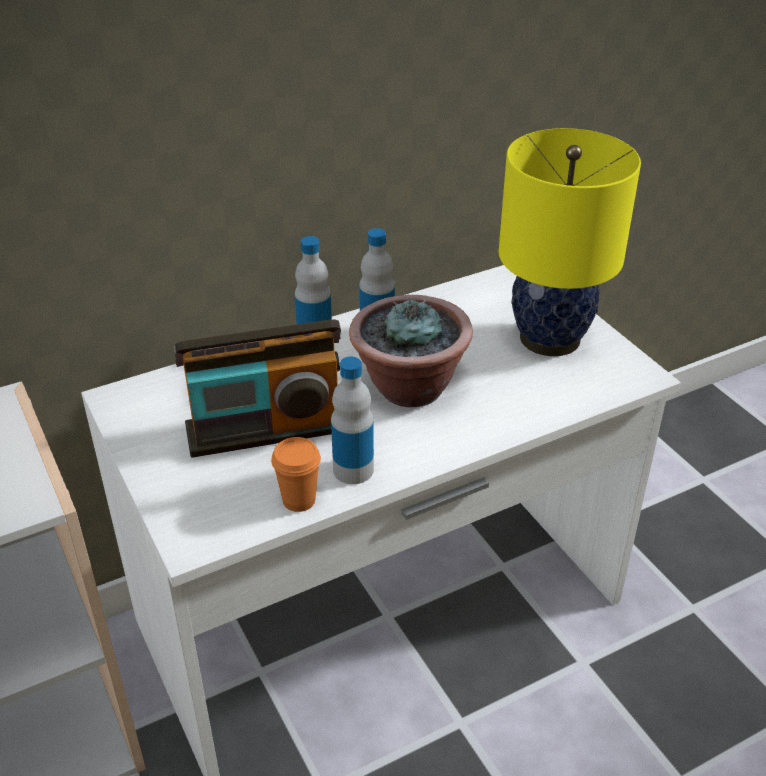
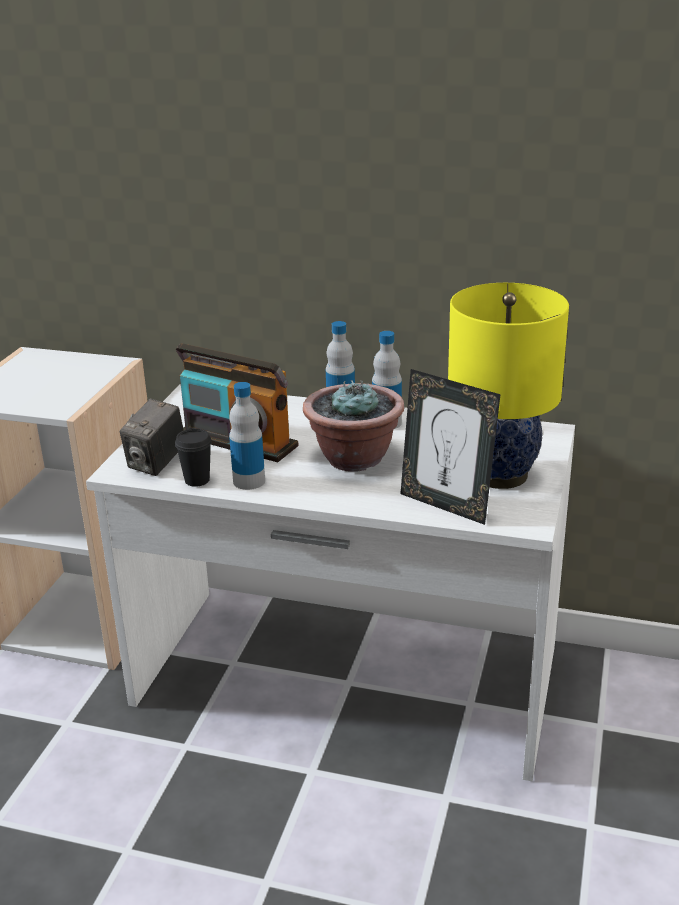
camera: 45 degrees right, 10 degrees down
orange cup [271,437,321,512] -> black cup [175,428,212,487]
none -> camera [120,399,184,476]
none -> picture frame [400,369,501,525]

